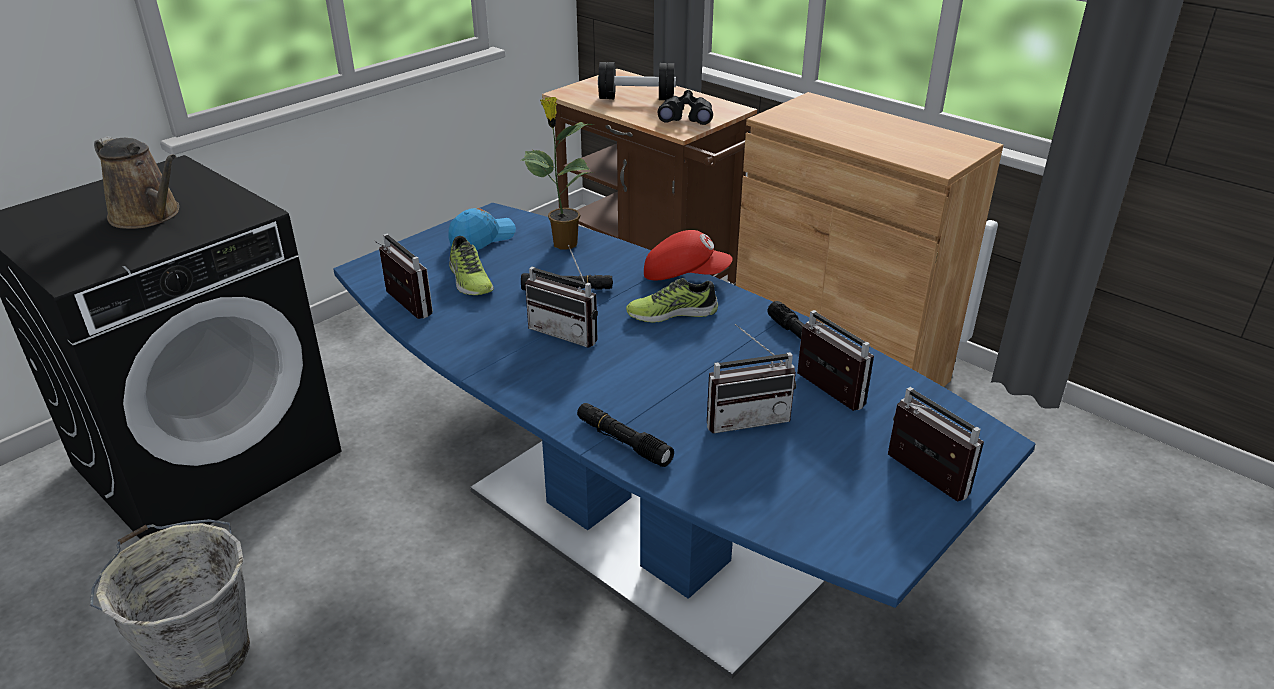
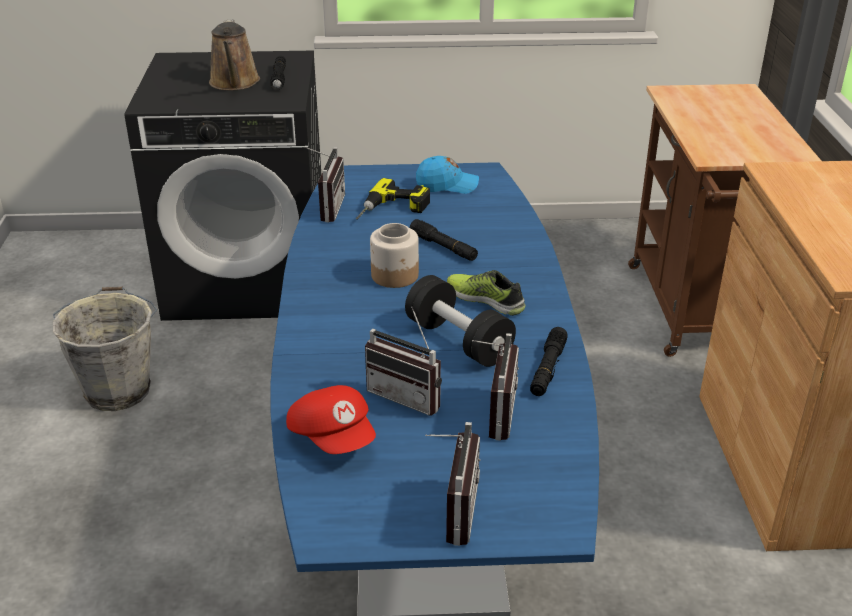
camera: 45 degrees right, 0 degrees up
shoe [449,236,494,295] -> power drill [356,178,430,219]
potted plant [521,97,593,250] -> none
radio [525,245,598,348] -> jar [370,223,419,288]
black flashlight [577,403,674,467] -> black flashlight moved to [270,56,286,90]
black dumbbell [598,62,676,100] -> black dumbbell moved to [405,275,516,367]
red cap [644,230,733,280] -> red cap moved to [286,385,376,454]
black binoculars [658,90,713,125] -> none

